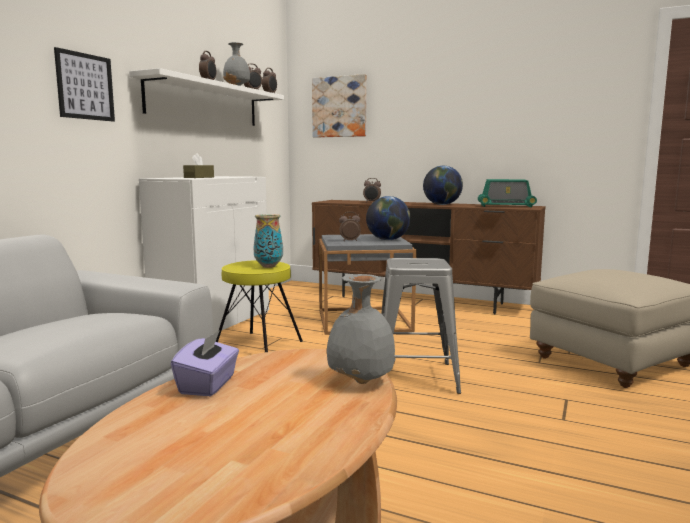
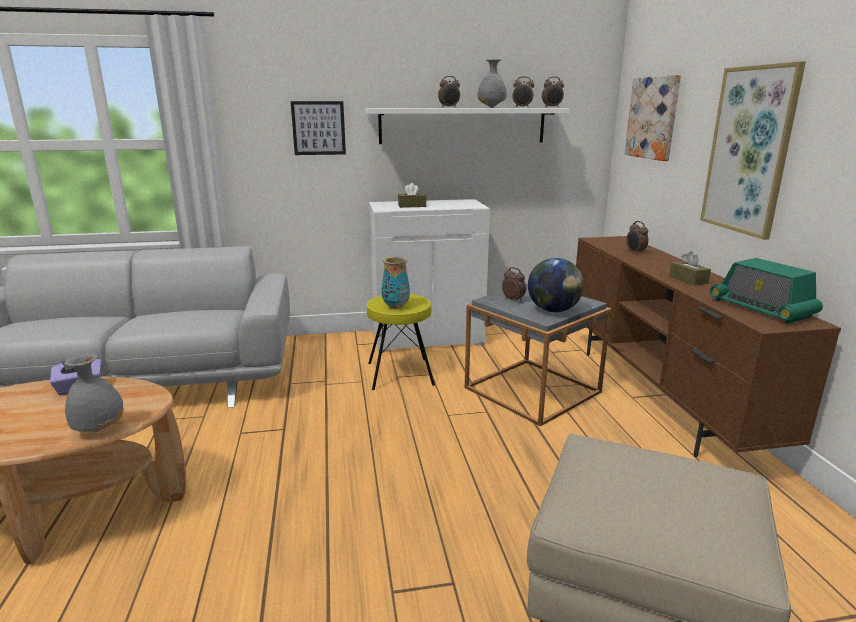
camera: 55 degrees right, 10 degrees up
grey stool [381,258,461,394] -> none
globe [423,166,463,205] -> brown tissue box [669,251,711,286]
none -> picture [700,61,806,240]

